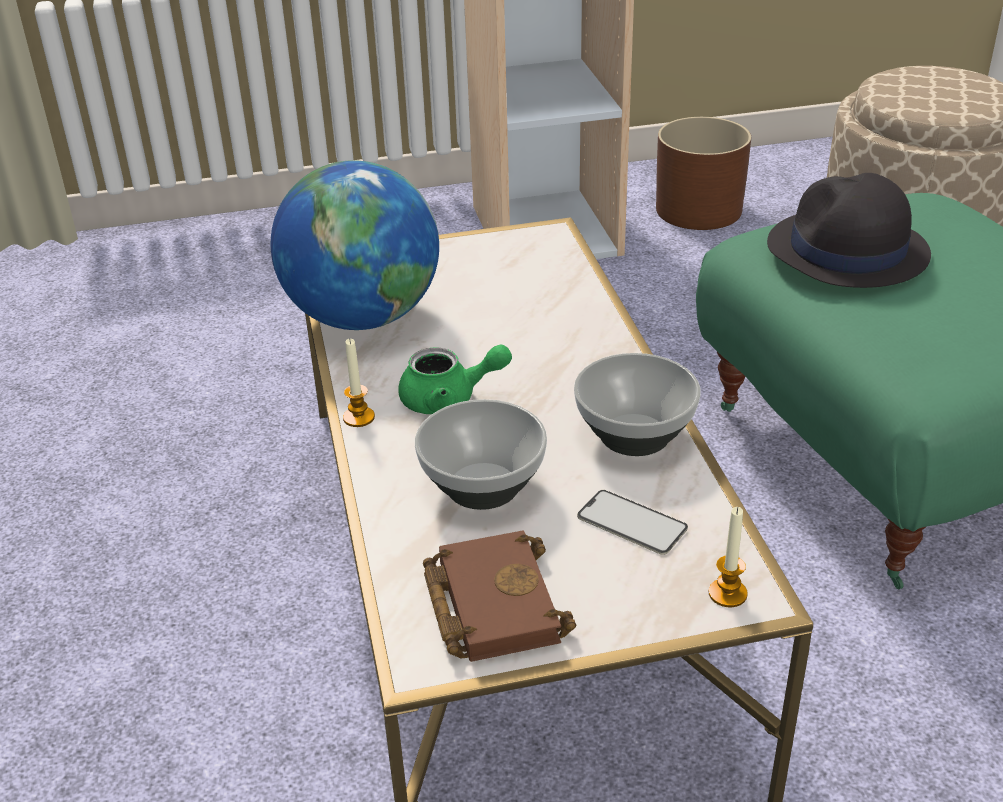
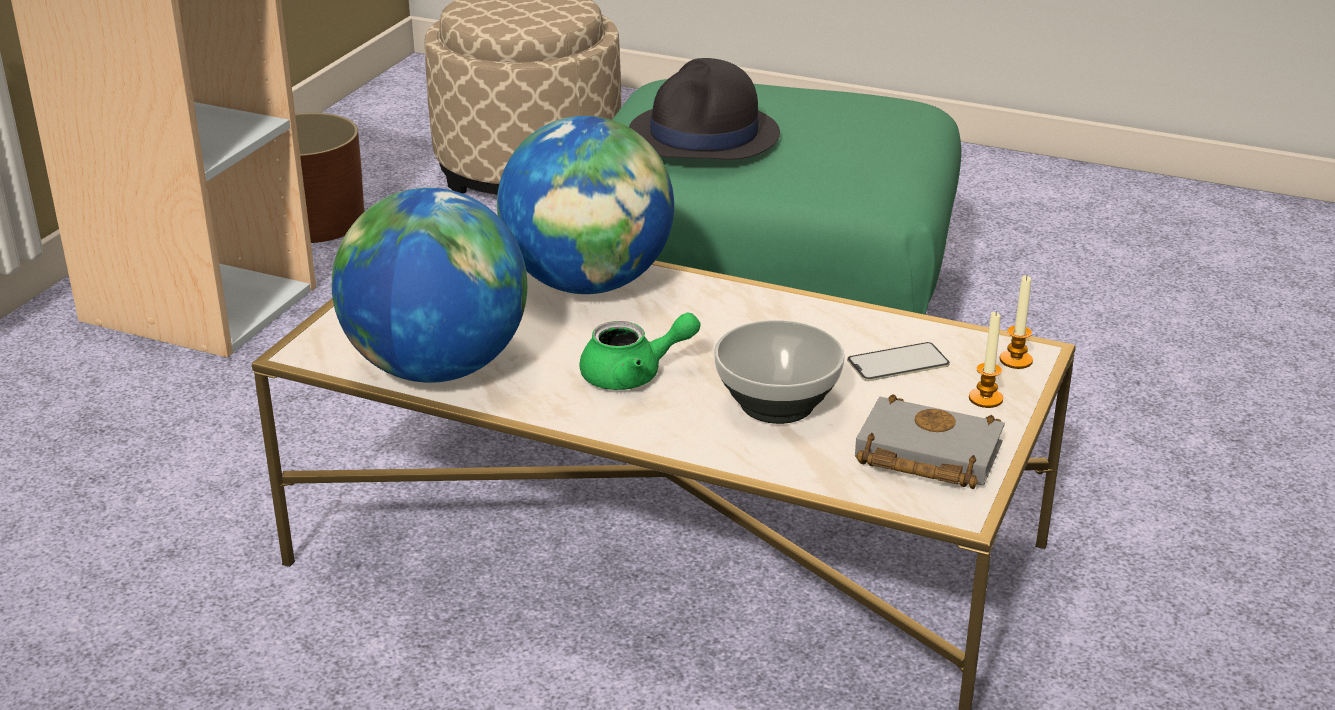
camera: 55 degrees left, 5 degrees down
candle [343,339,375,427] -> candle moved to [969,311,1003,408]
green teapot [398,344,512,414] -> green teapot turned 45 degrees clockwise [579,312,700,390]
brown book [423,530,576,662] -> grey book [855,394,1005,489]
bowl [574,353,701,456] -> none
none -> globe [497,116,674,294]

